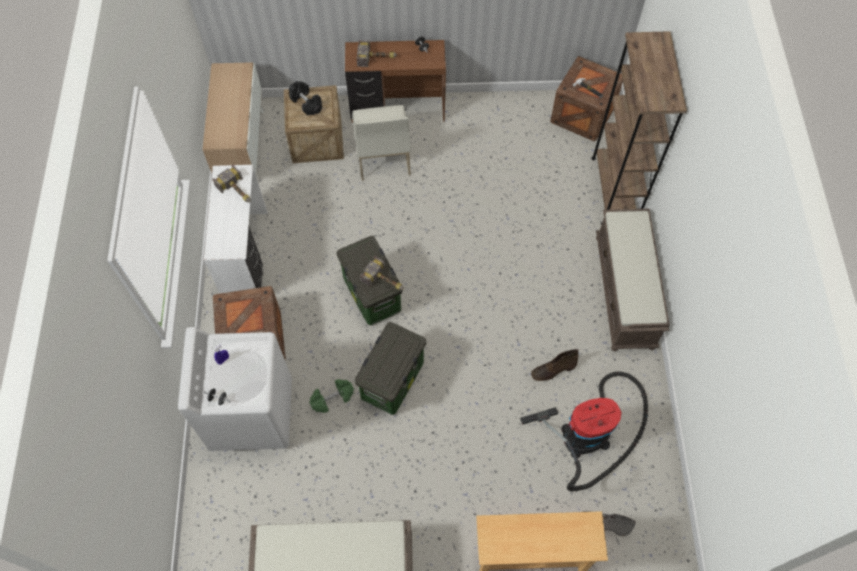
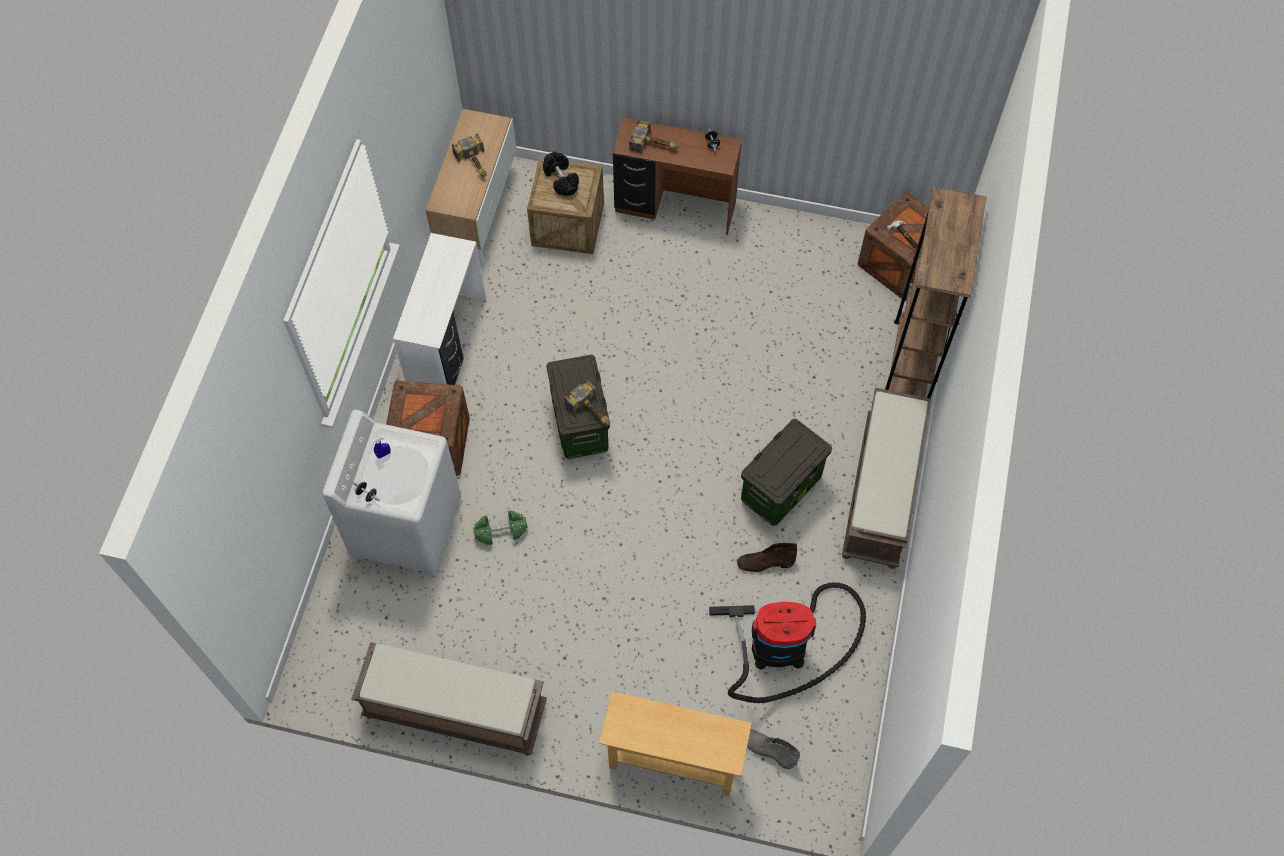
camera: 15 degrees right, 0 degrees up
hammer [212,165,251,202] -> hammer moved to [452,133,487,177]
white chair [352,105,411,181] -> none
storage box [354,322,426,415] -> storage box moved to [741,419,832,526]

